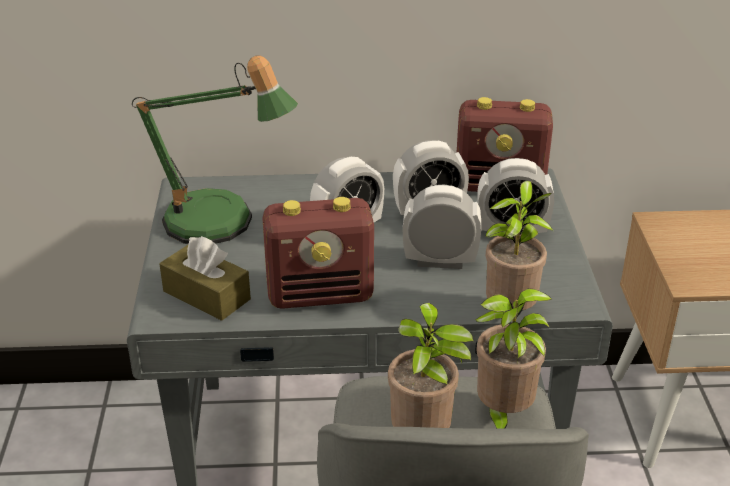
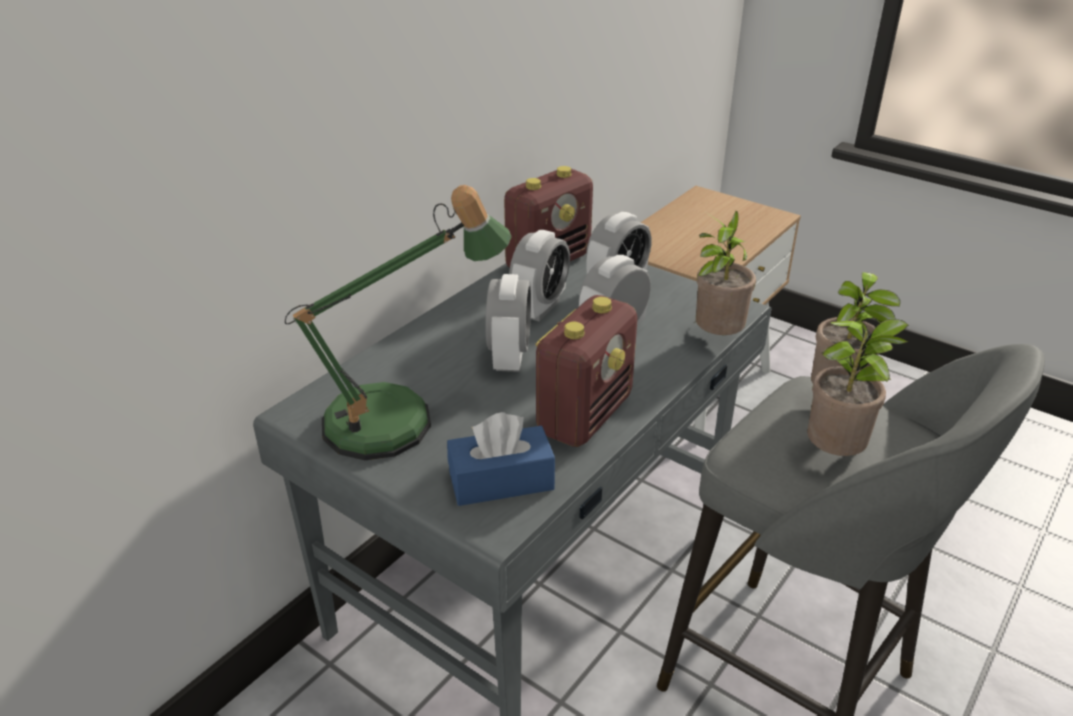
camera: 50 degrees left, 0 degrees up
brown tissue box [159,236,251,321] -> blue tissue box [447,412,555,506]

